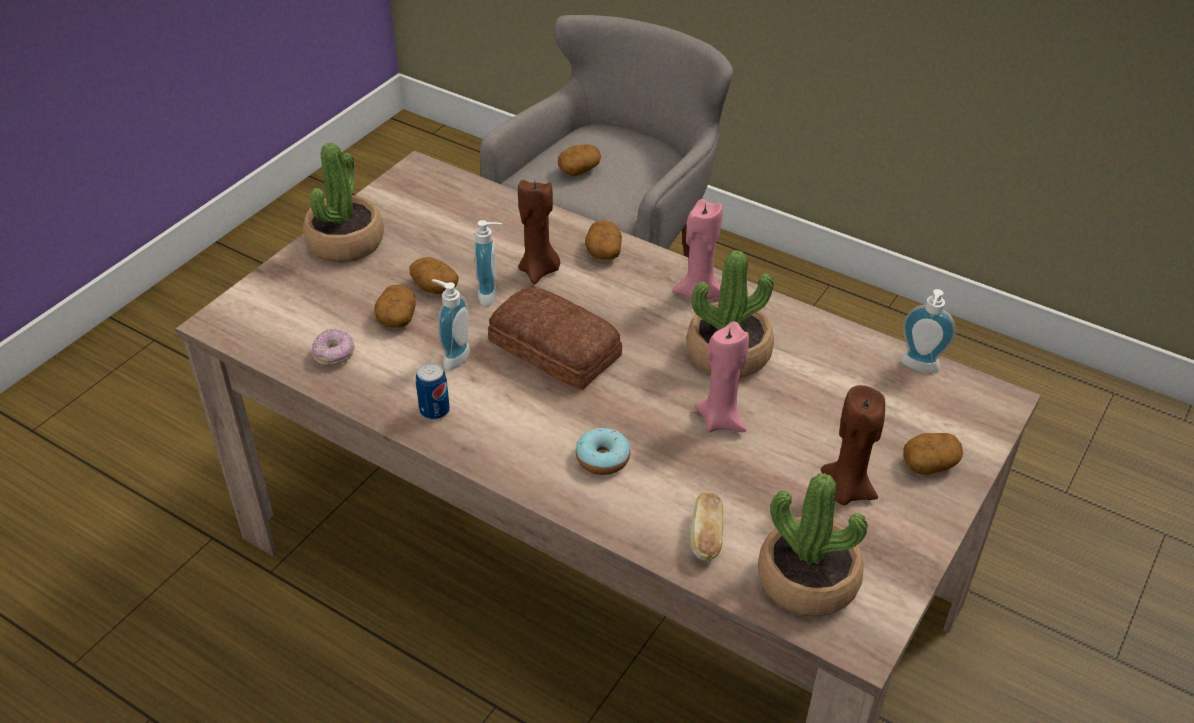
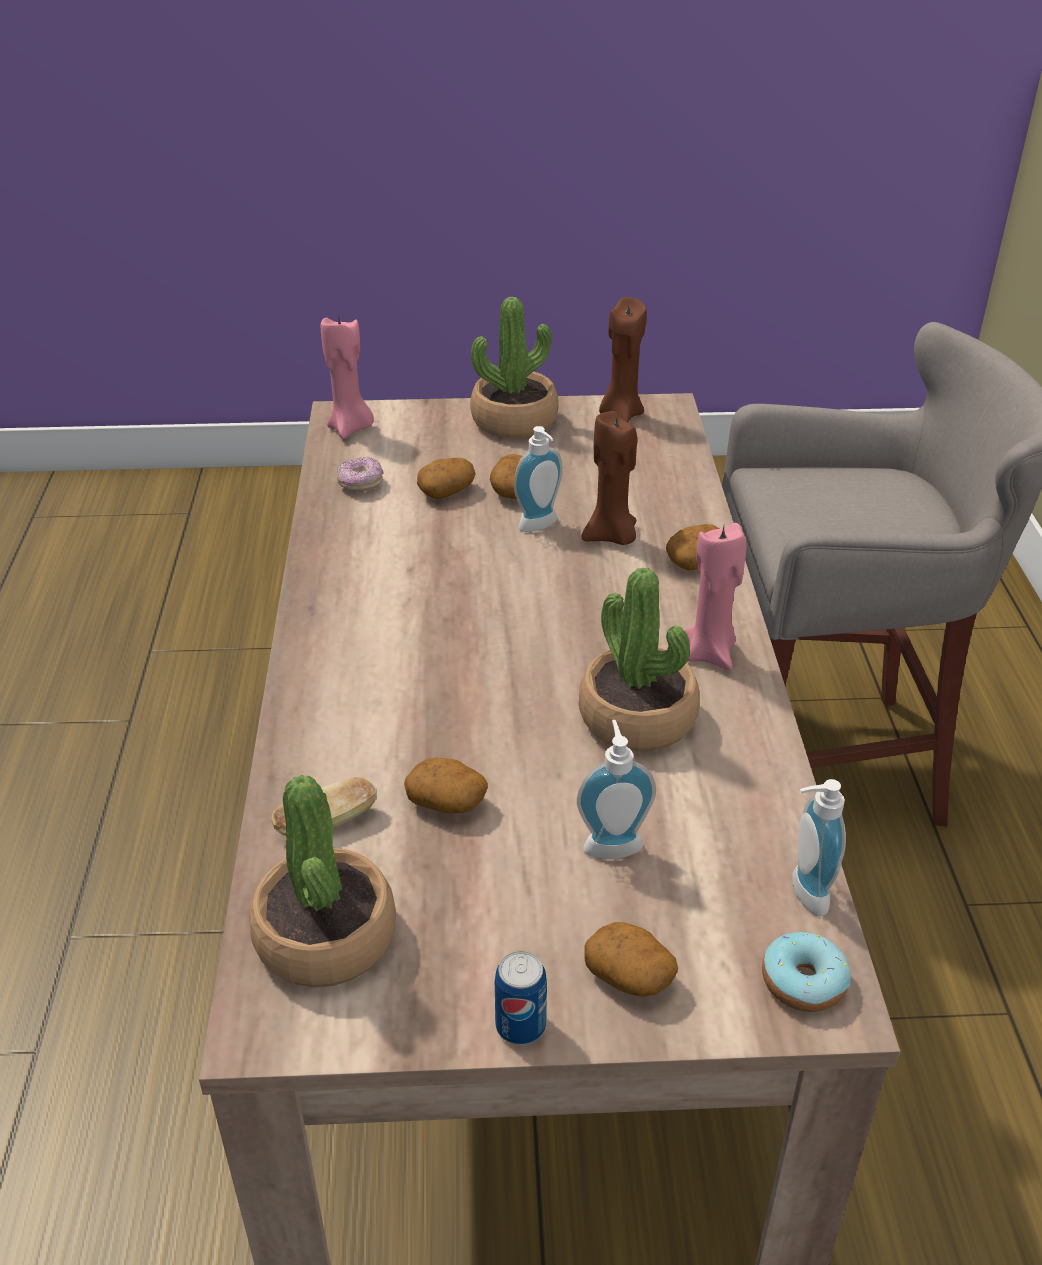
camera: 55 degrees right, 5 degrees down
can [416,363,450,420] -> can moved to [495,951,547,1045]
soap dispenser [432,279,470,370] -> soap dispenser moved to [577,720,656,859]
bread [488,287,622,390] -> none
potato [558,144,601,176] -> potato moved to [404,758,488,813]
donut [576,428,630,475] -> donut moved to [762,932,851,1012]
pink candle [694,321,749,432] -> pink candle moved to [321,318,374,439]
brown candle [821,385,885,505] -> brown candle moved to [599,297,647,422]

